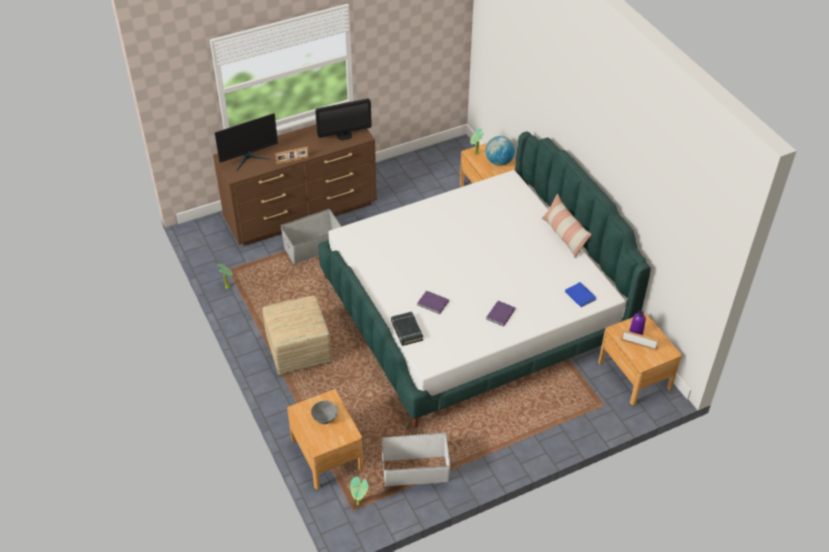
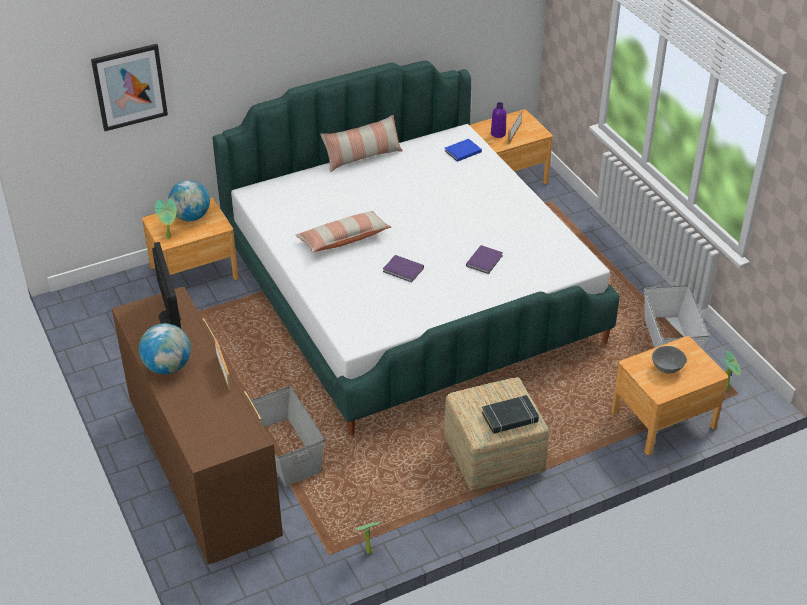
camera: 90 degrees left, 5 degrees down
monitor [215,113,278,171] -> none
black book [391,311,423,346] -> black book moved to [482,395,539,434]
purple book [487,301,515,327] -> purple book moved to [383,255,424,282]
none -> picture [91,44,168,131]
none -> globe [139,323,191,374]
none -> pillow [295,211,391,253]

